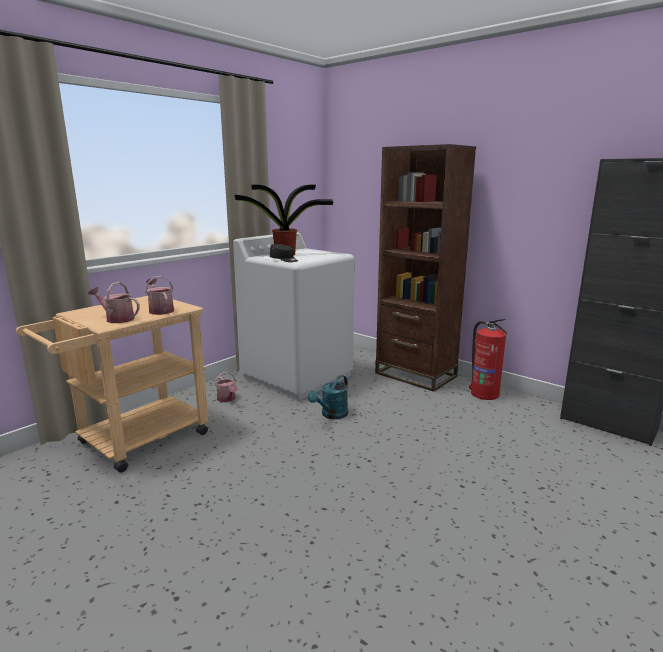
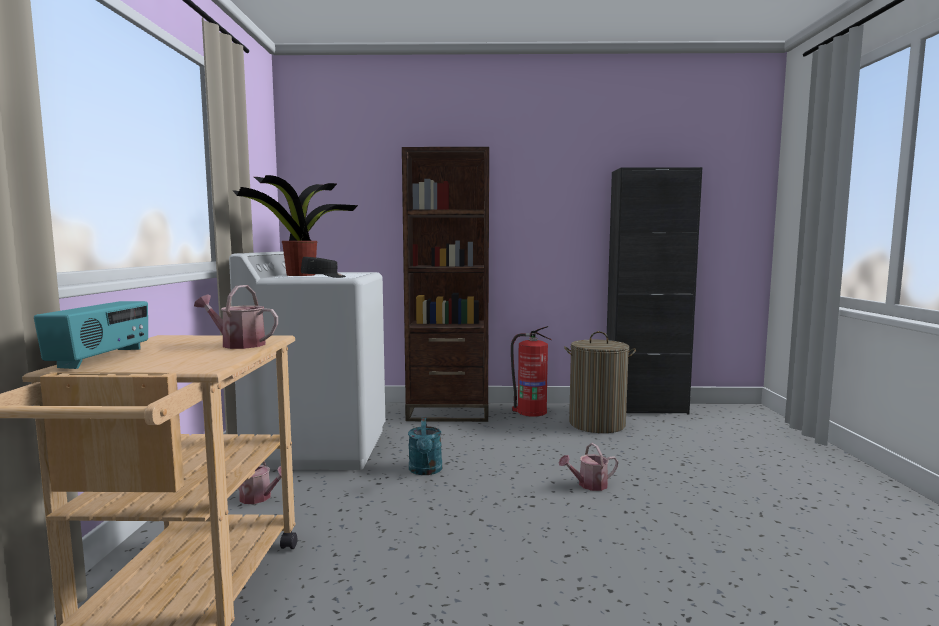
camera: 40 degrees left, 10 degrees down
watering can [88,282,140,323] -> watering can moved to [558,443,618,491]
none -> radio [34,301,148,369]
none -> laundry basket [564,331,636,433]

